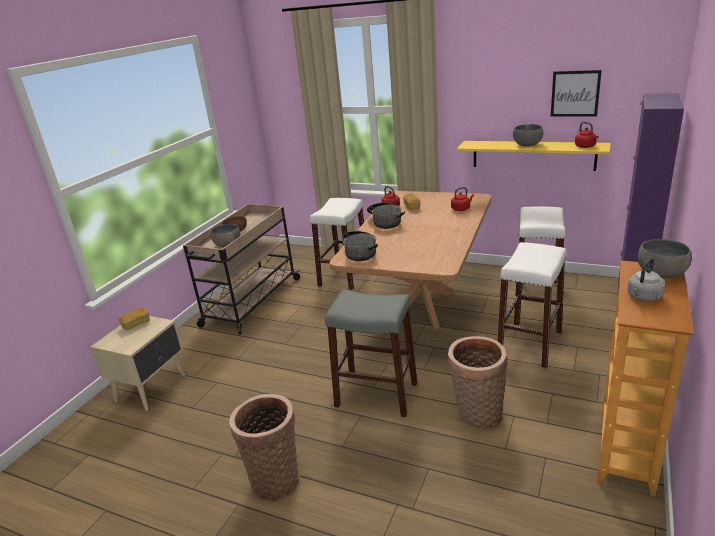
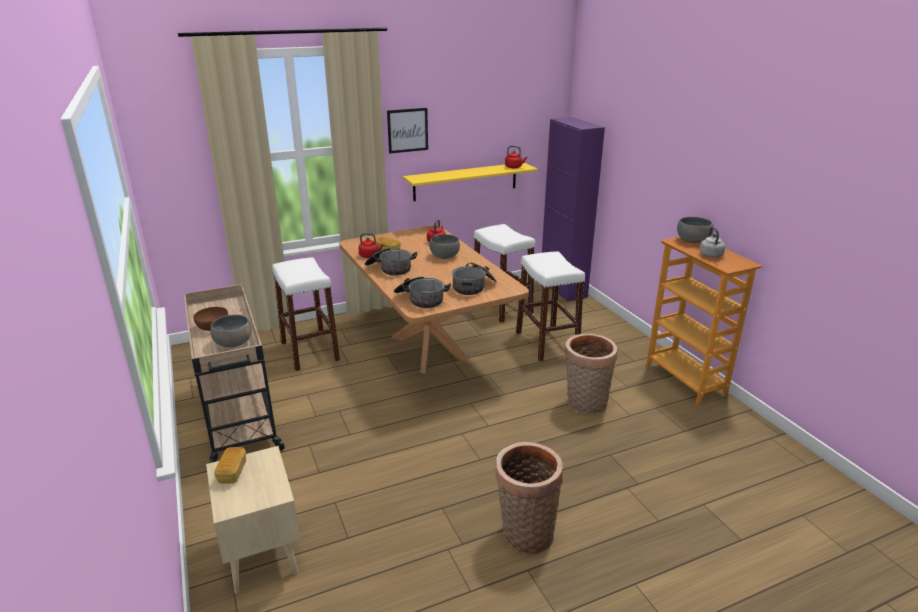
camera: 50 degrees left, 0 degrees up
grey stool [325,290,417,417] -> none
grey bowl [513,124,543,147] -> grey bowl moved to [429,234,460,259]
picture [551,70,602,117] -> picture moved to [387,108,428,154]
none -> cooking pot [452,262,497,295]

